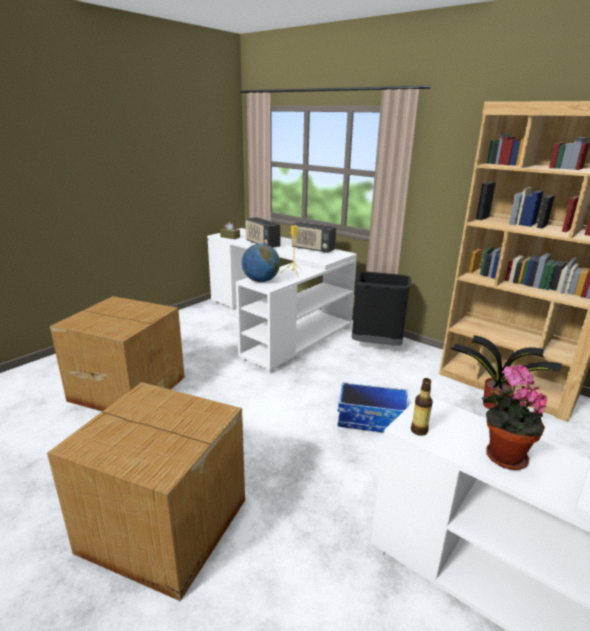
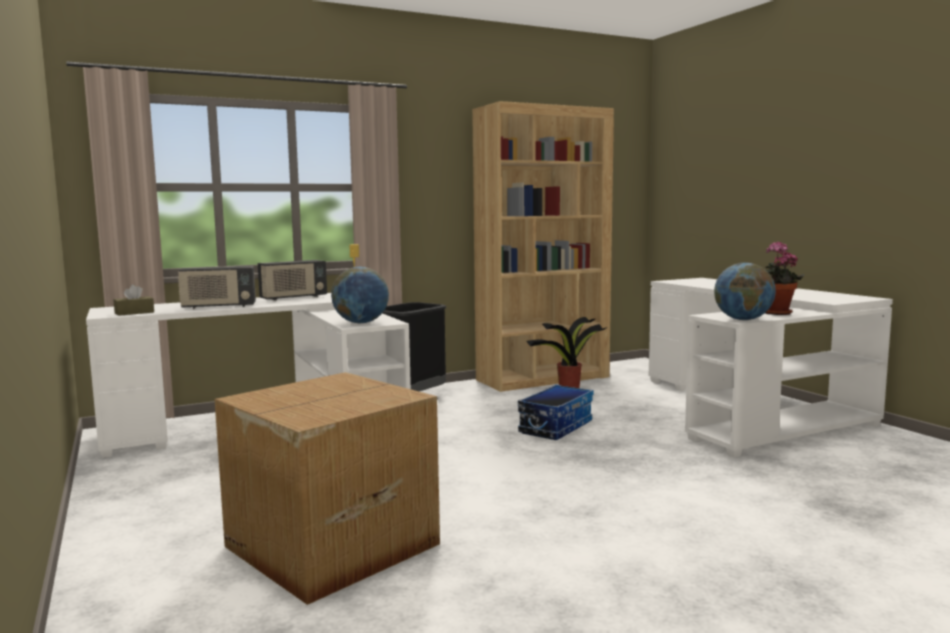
camera: 65 degrees left, 15 degrees down
cardboard box [47,382,245,601] -> none
bottle [411,378,433,436] -> globe [714,263,776,320]

